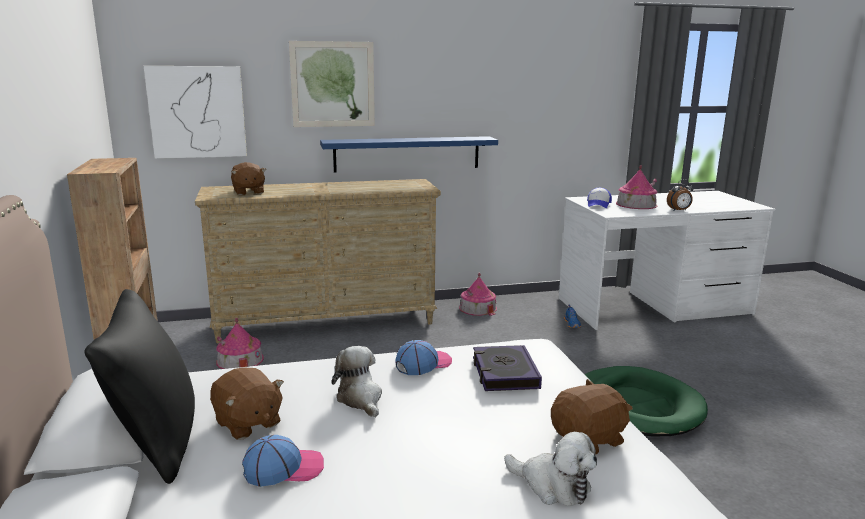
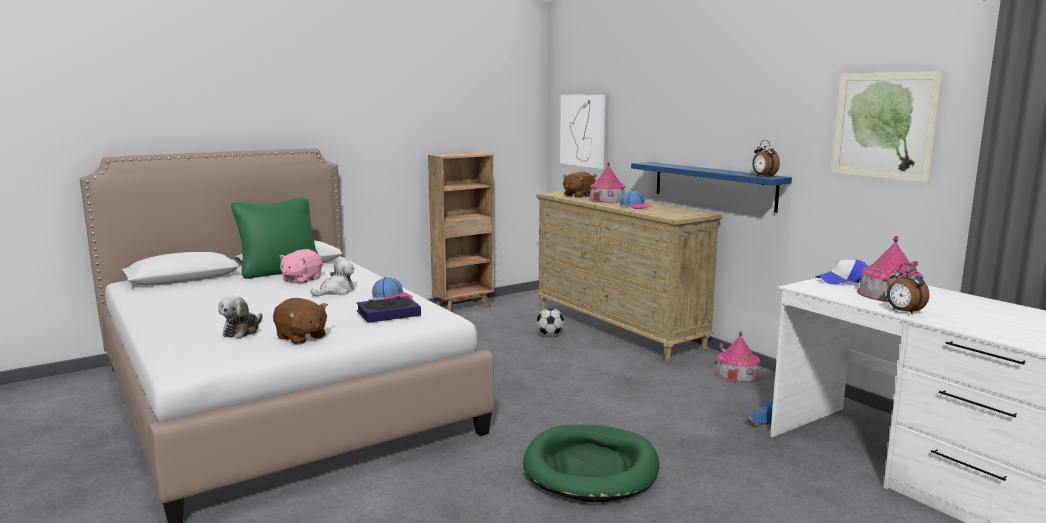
camera: 70 degrees right, 5 degrees down
black pillow [84,289,195,484] -> green pillow [231,197,318,279]
brown plush toy [210,367,284,440] -> pink plush toy [279,249,322,284]
toy house [216,318,264,369] -> toy house moved to [588,162,626,203]
cap [242,435,324,487] -> cap moved to [620,190,652,209]
picture [289,41,375,127] -> picture moved to [832,71,943,183]
none -> football [536,308,564,336]
none -> alarm clock [752,140,780,177]

